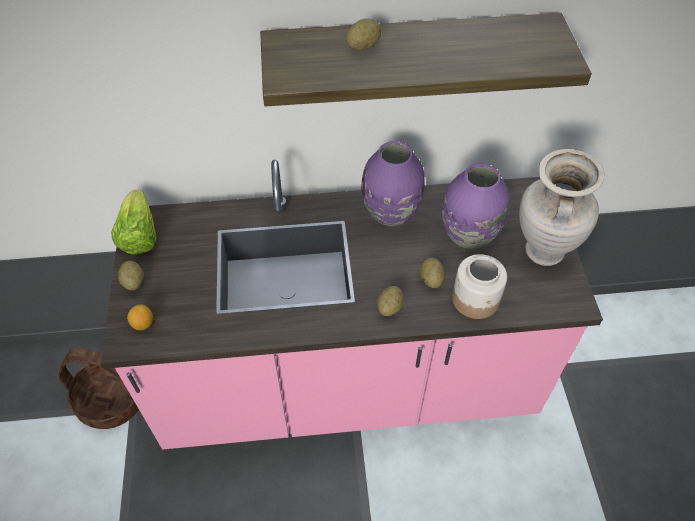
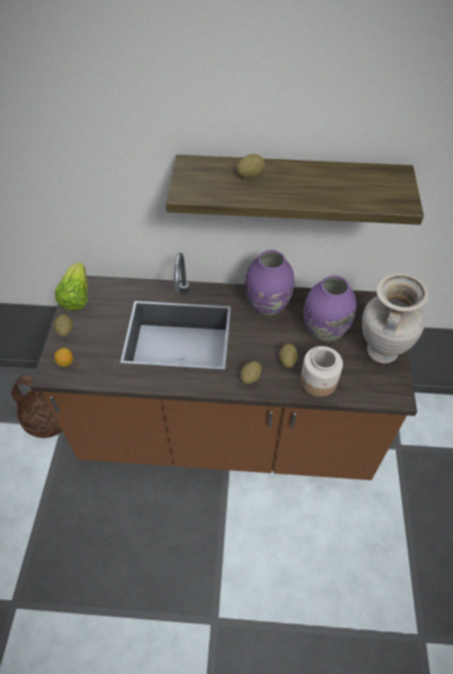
camera: 10 degrees right, 0 degrees up
pink counter [101,160,603,449] -> brown counter [30,253,417,480]

